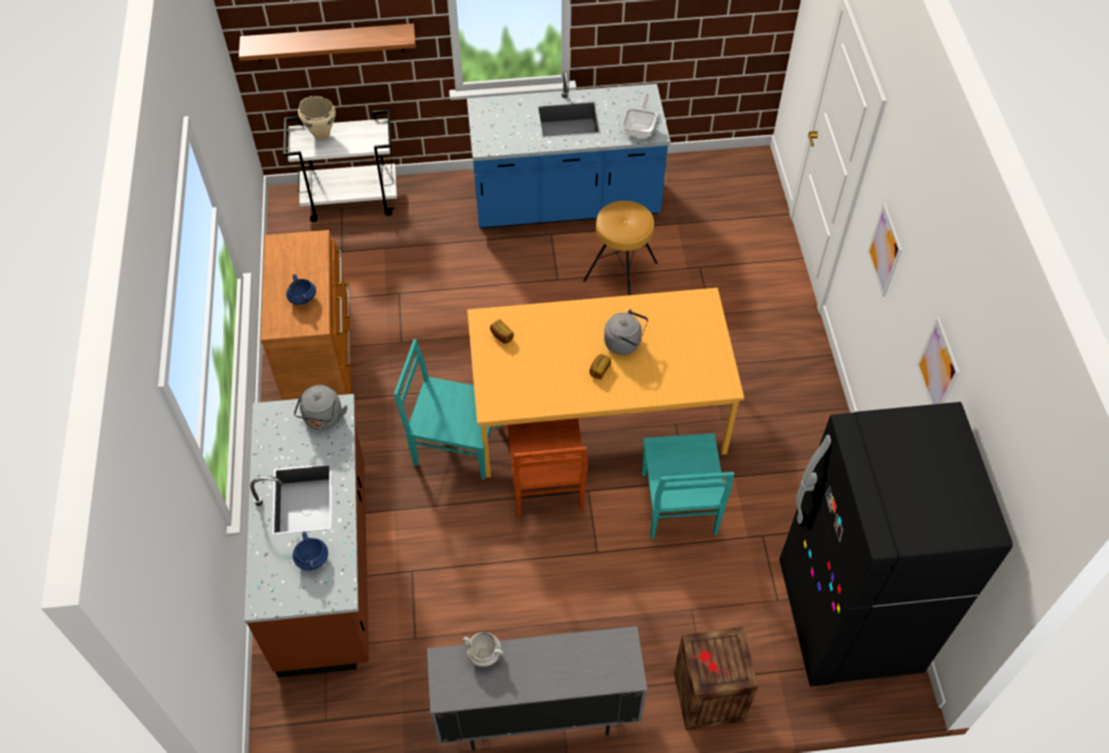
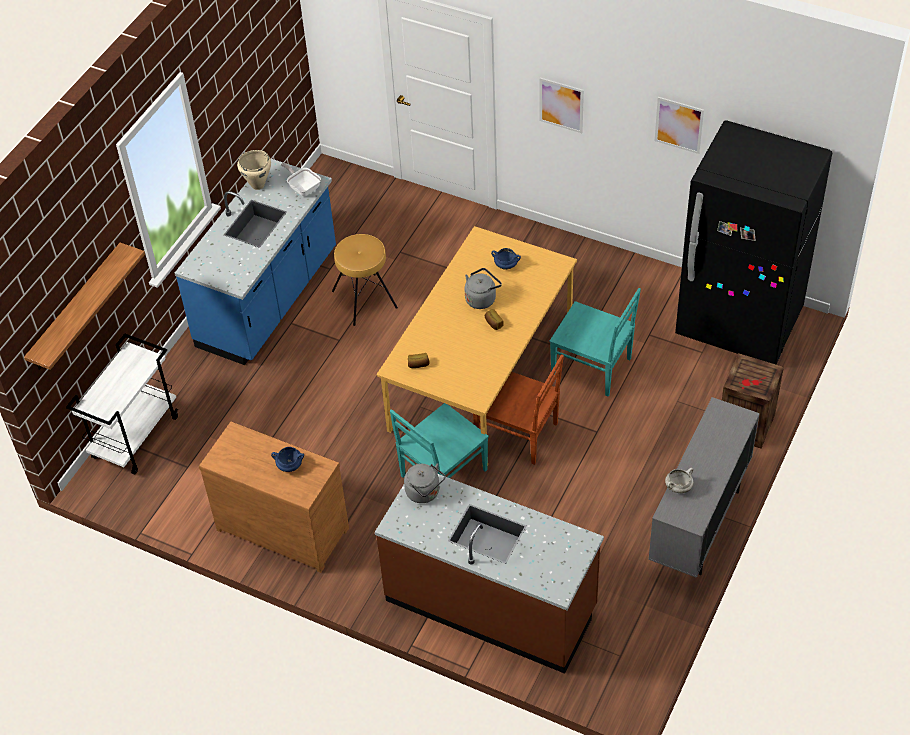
camera: 55 degrees left, 5 degrees down
blue cooking pot [293,531,328,570] -> blue cooking pot moved to [491,248,521,270]
beige cooking pot [298,96,336,140] -> beige cooking pot moved to [237,150,271,190]

